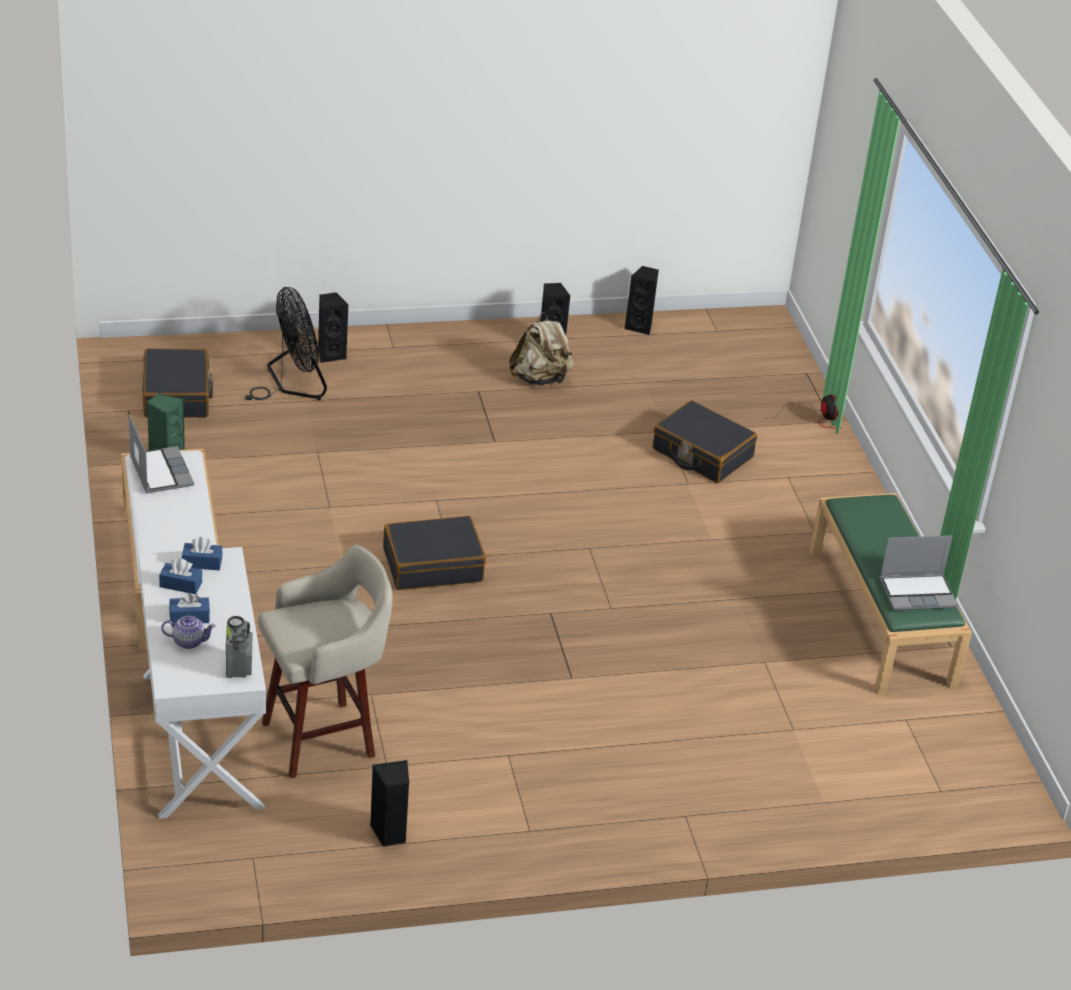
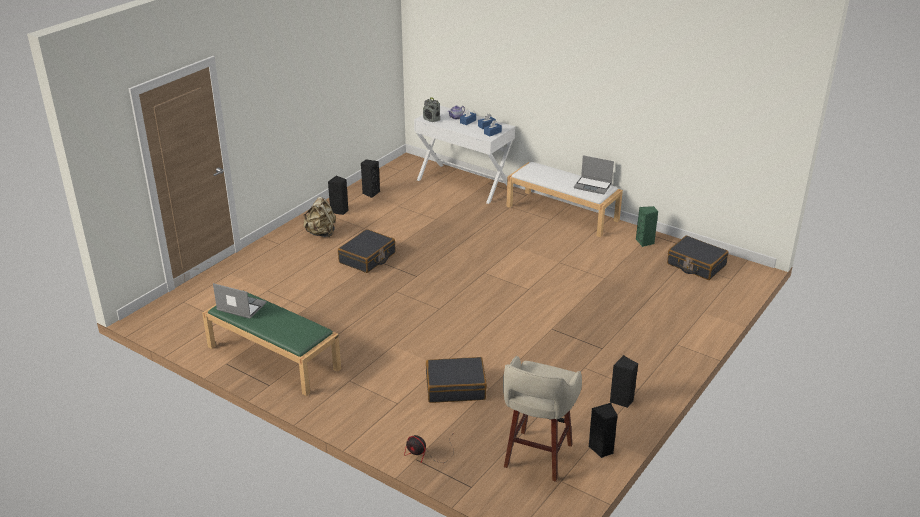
camera: 140 degrees right, 5 degrees down
black fan [244,287,327,400] -> none
beige stool [258,545,392,778] -> beige stool moved to [503,356,582,482]
black speaker [318,292,348,363] -> black speaker moved to [328,175,348,215]
black suitcase [383,516,486,590] -> black suitcase moved to [338,229,395,273]
beige backpack [509,312,574,385] -> beige backpack moved to [303,197,336,237]
laptop [879,535,958,610] -> laptop turned 75 degrees clockwise [213,283,267,319]

